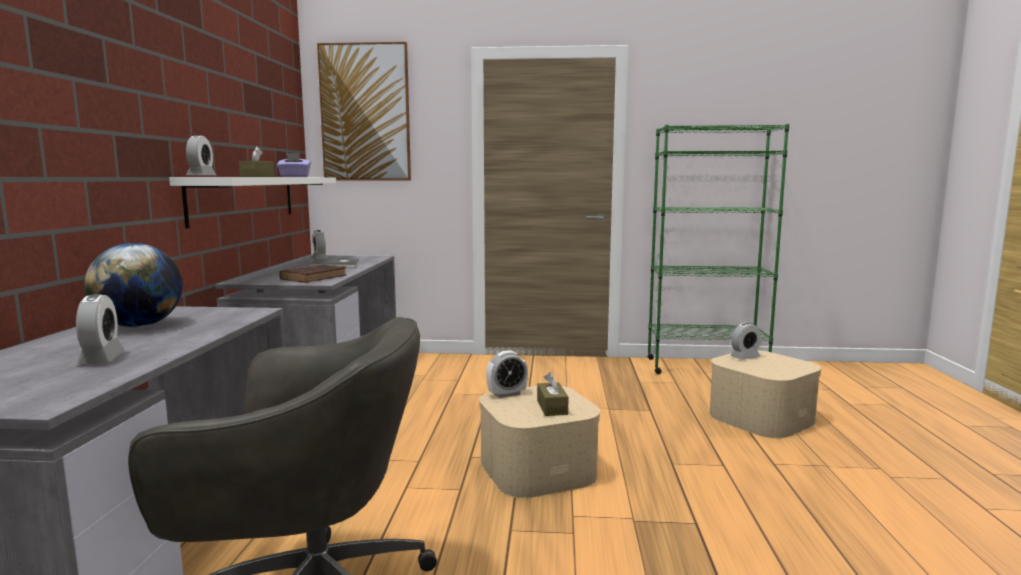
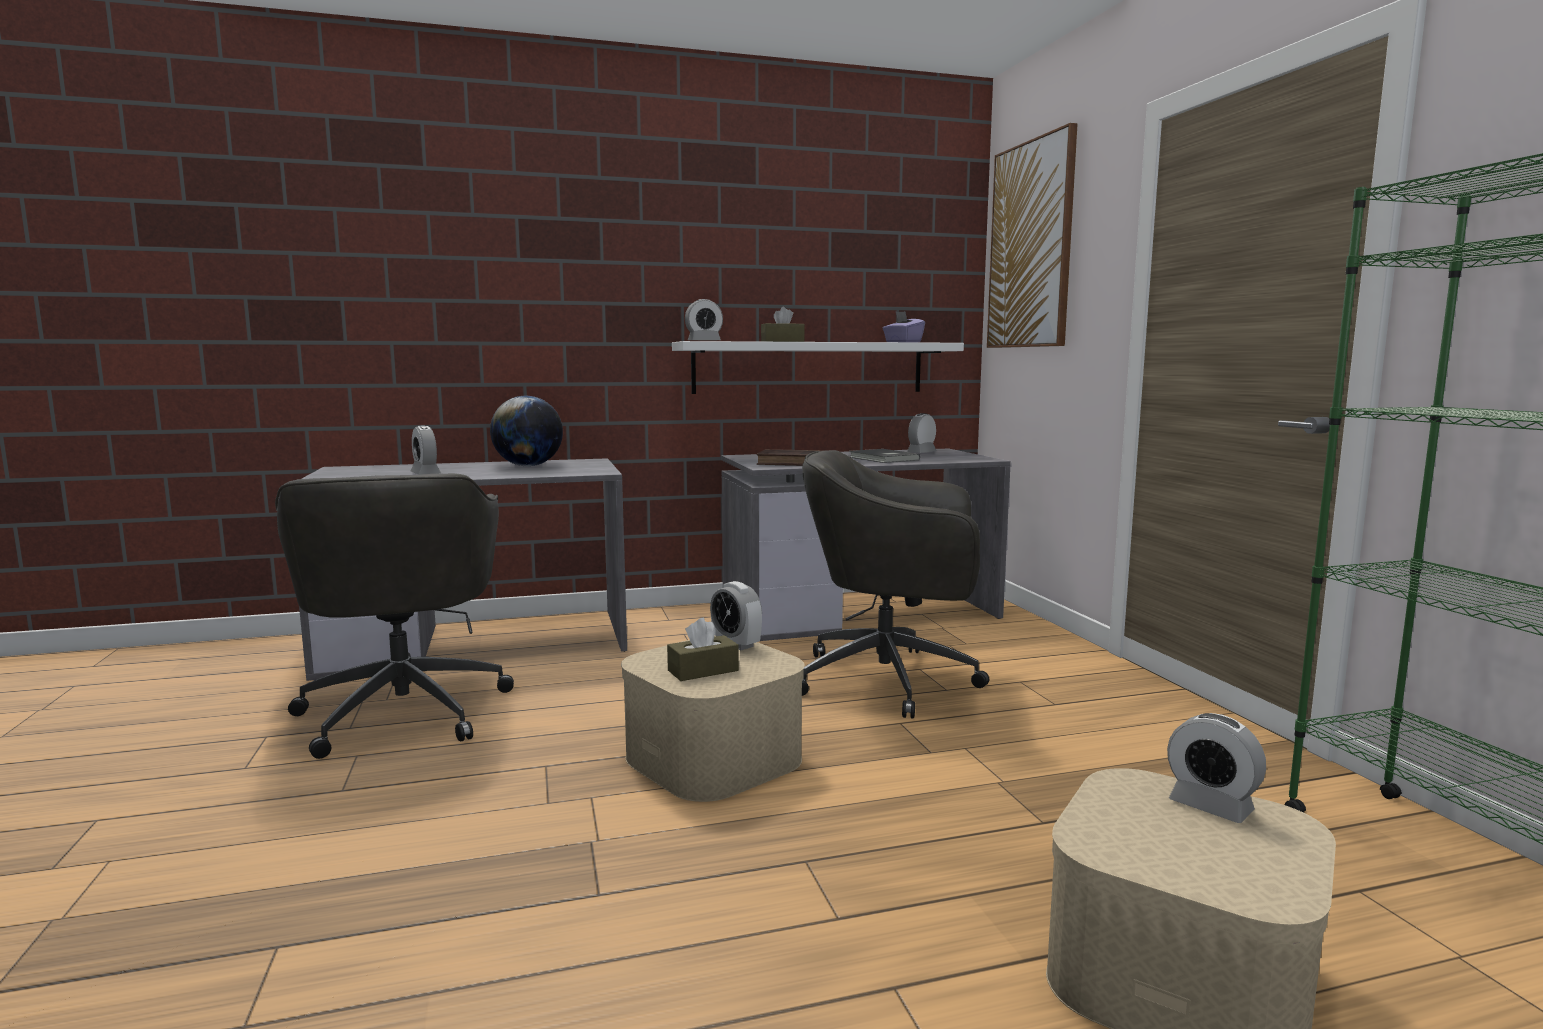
camera: 70 degrees right, 0 degrees up
alarm clock [76,294,125,364] -> alarm clock turned 90 degrees clockwise [411,426,441,475]
none -> grey office chair [802,450,989,718]

